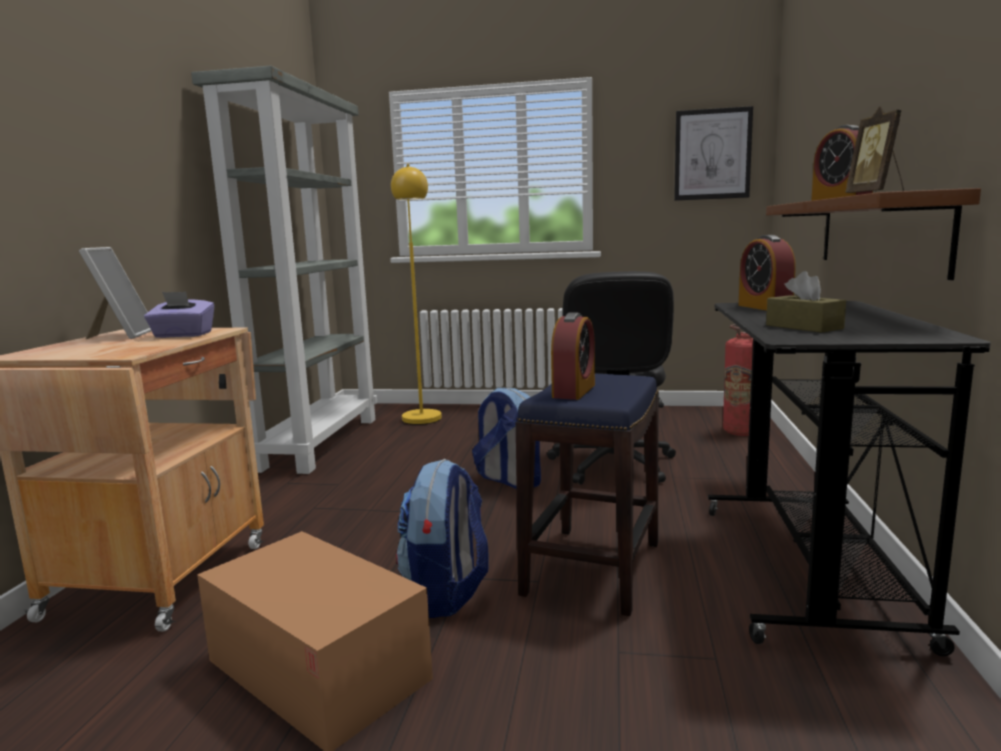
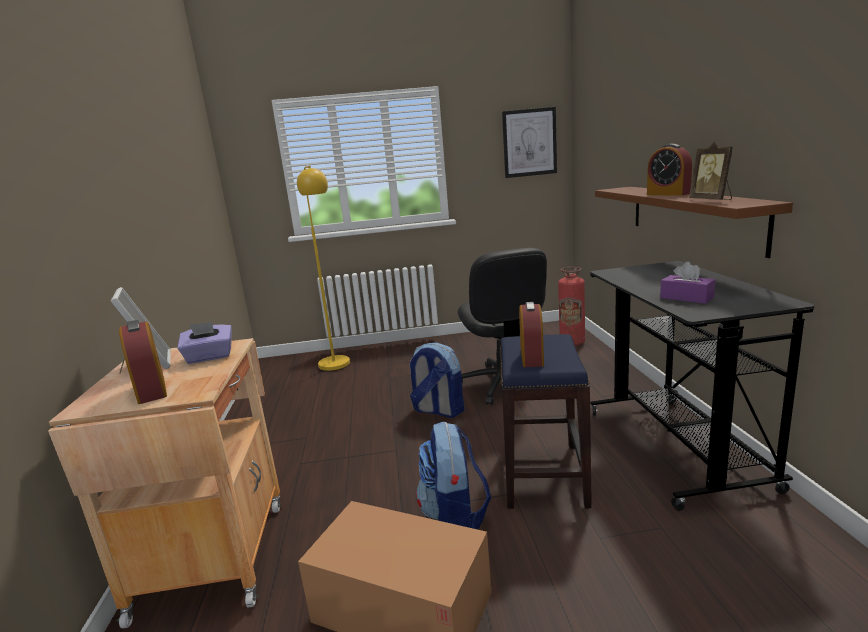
camera: 15 degrees left, 5 degrees up
grey bookcase [191,66,377,474] -> none
alarm clock [739,235,796,311] -> alarm clock moved to [119,320,167,404]
brown tissue box [766,271,846,333] -> purple tissue box [660,262,715,304]

